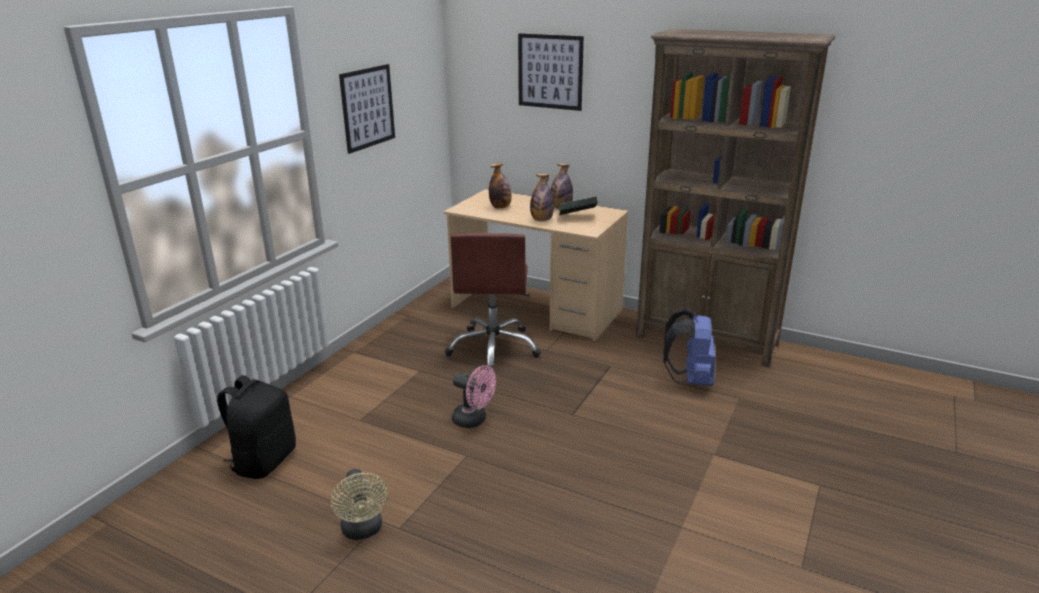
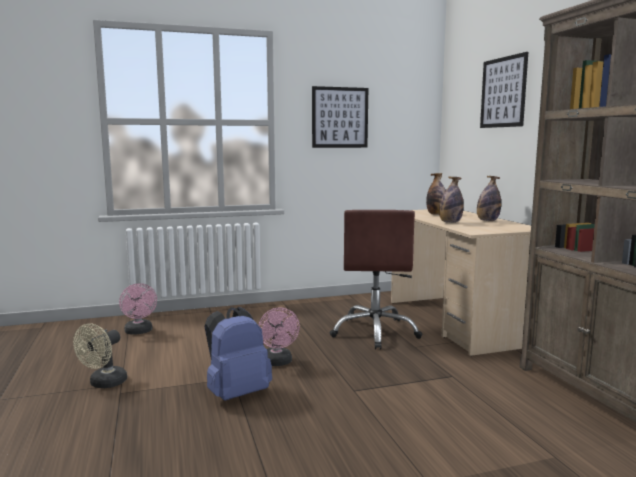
camera: 45 degrees right, 15 degrees down
black backpack [217,375,296,479] -> pink fan [119,283,157,335]
brown office chair [445,233,541,372] -> brown office chair turned 45 degrees counterclockwise [330,210,422,350]
book [557,196,598,215] -> none
blue backpack [663,310,716,386] -> blue backpack moved to [205,307,272,401]

